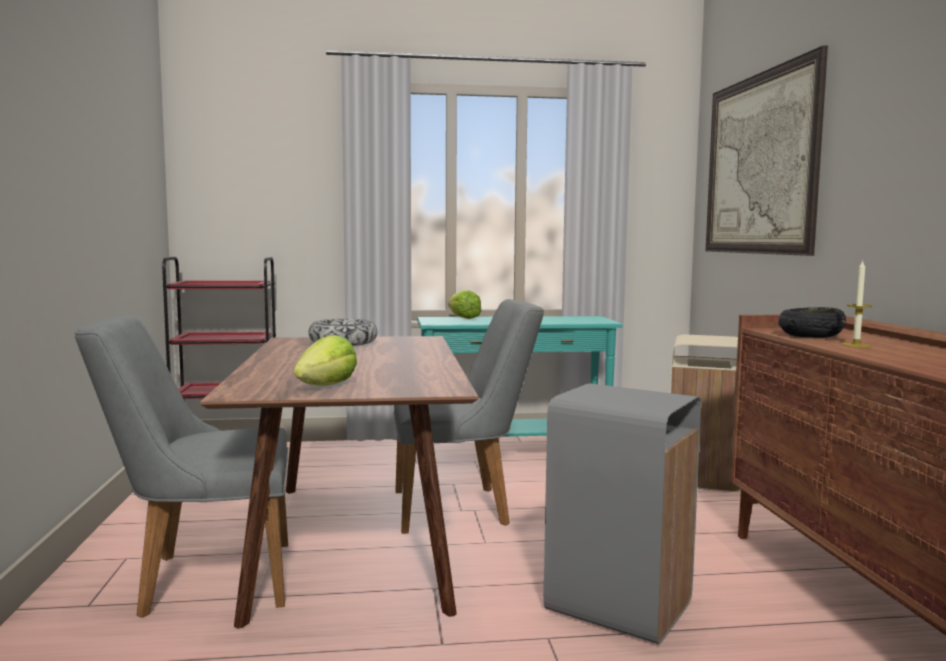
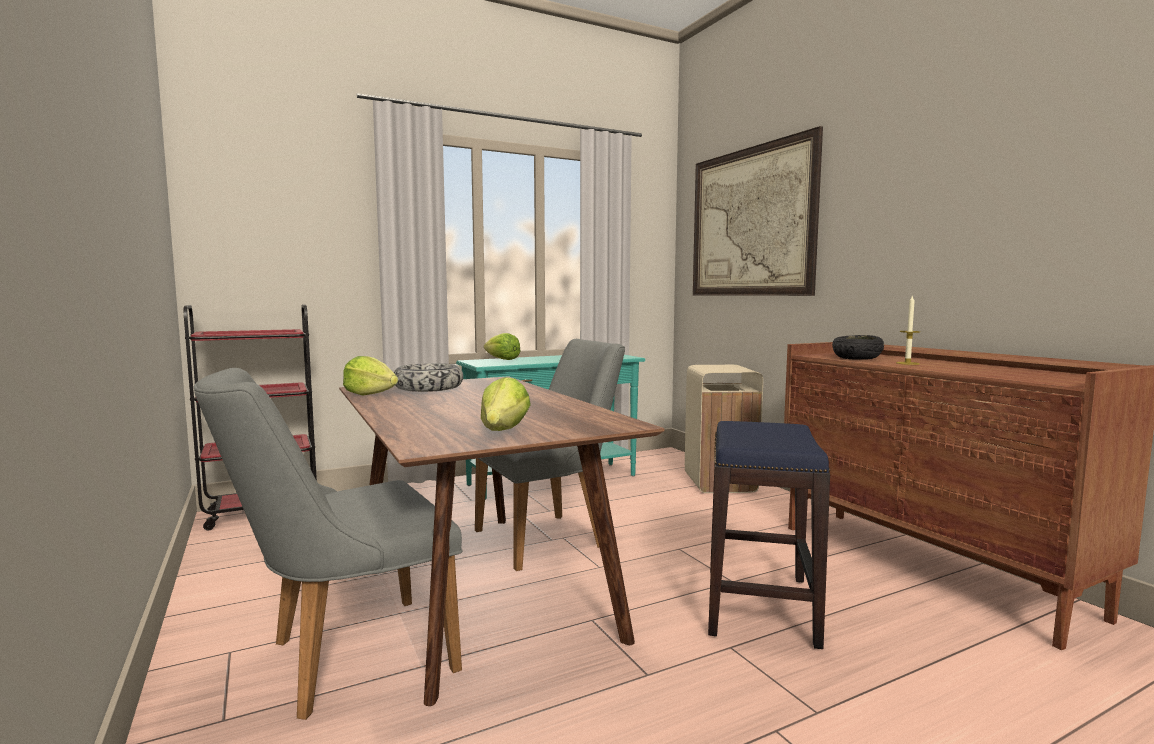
camera: 20 degrees left, 0 degrees up
grey trash can [544,383,701,644] -> stool [708,421,830,649]
none -> lettuce [343,356,398,395]

